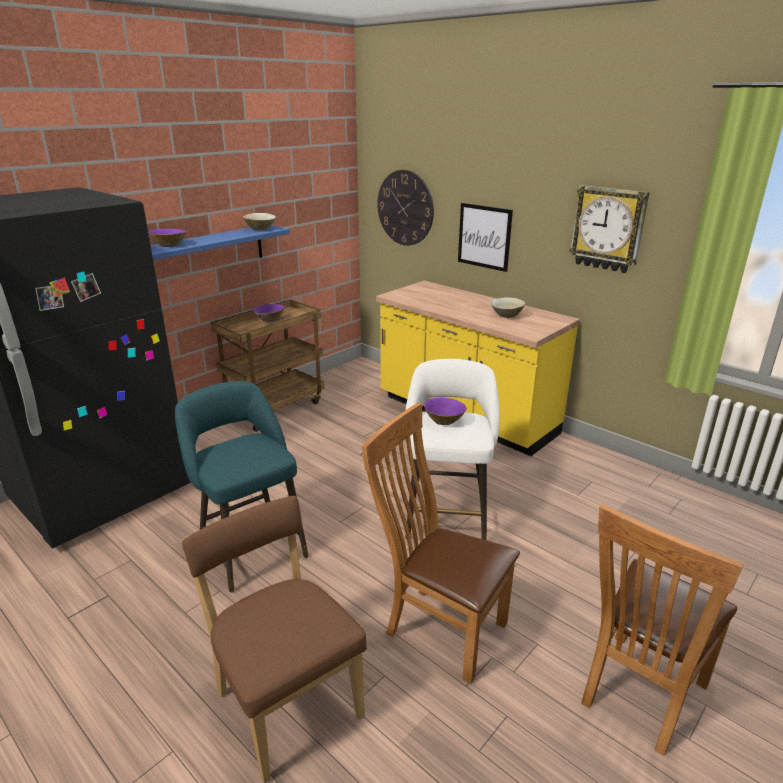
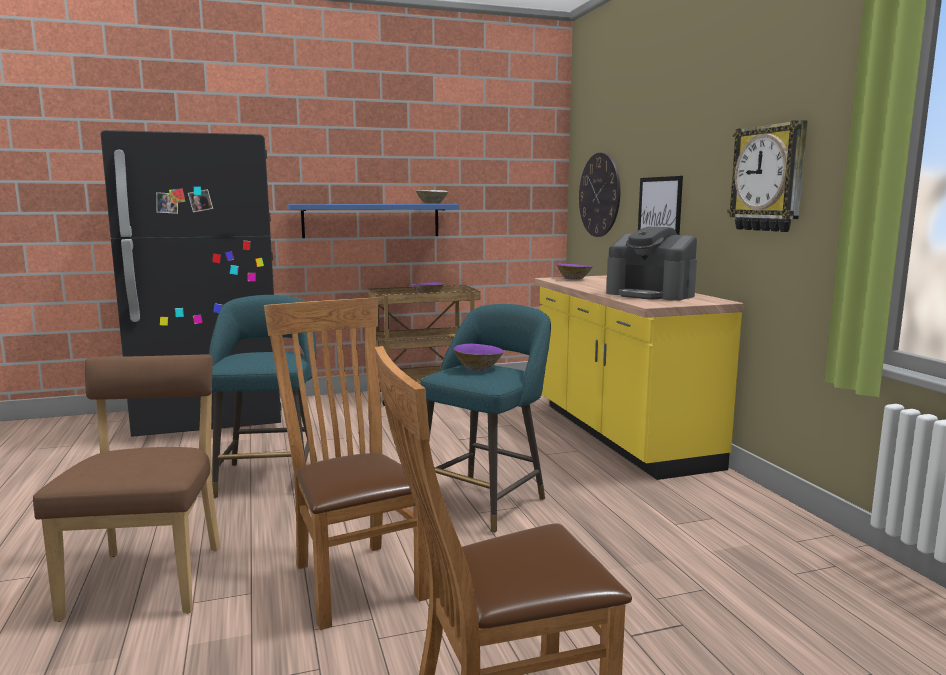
camera: 30 degrees right, 15 degrees down
purple bowl [148,229,187,247] -> purple bowl moved to [557,263,593,280]
white stool [405,359,500,540] -> turquoise stool [420,304,551,533]
beige bowl [491,297,525,318] -> coffee machine [606,227,697,301]

